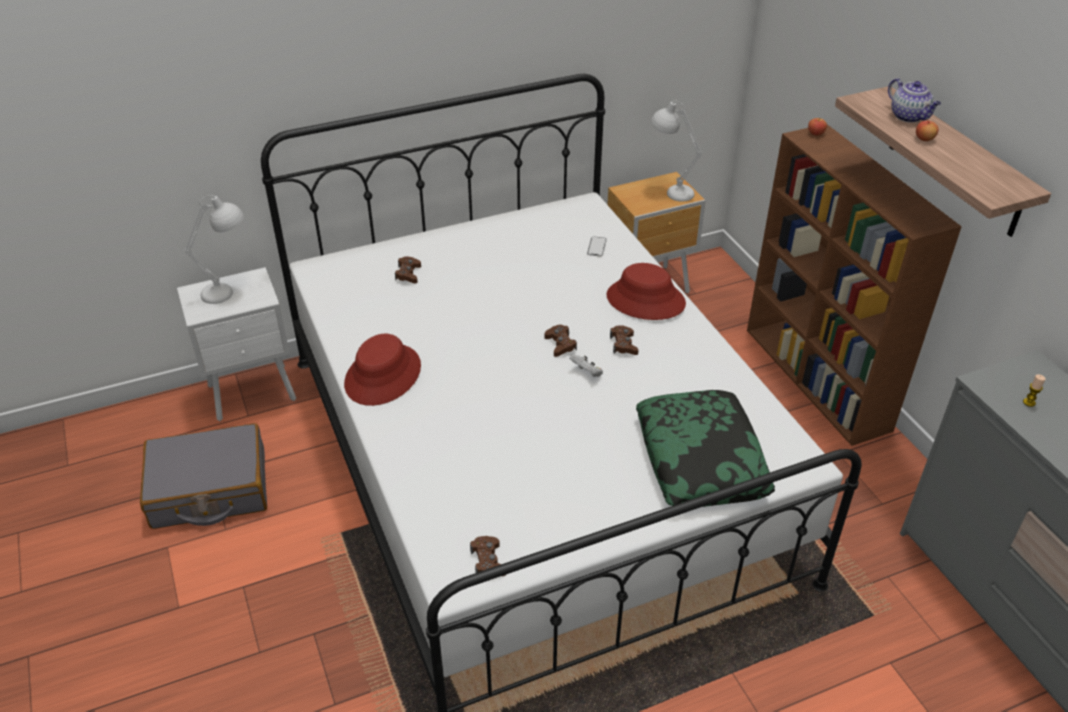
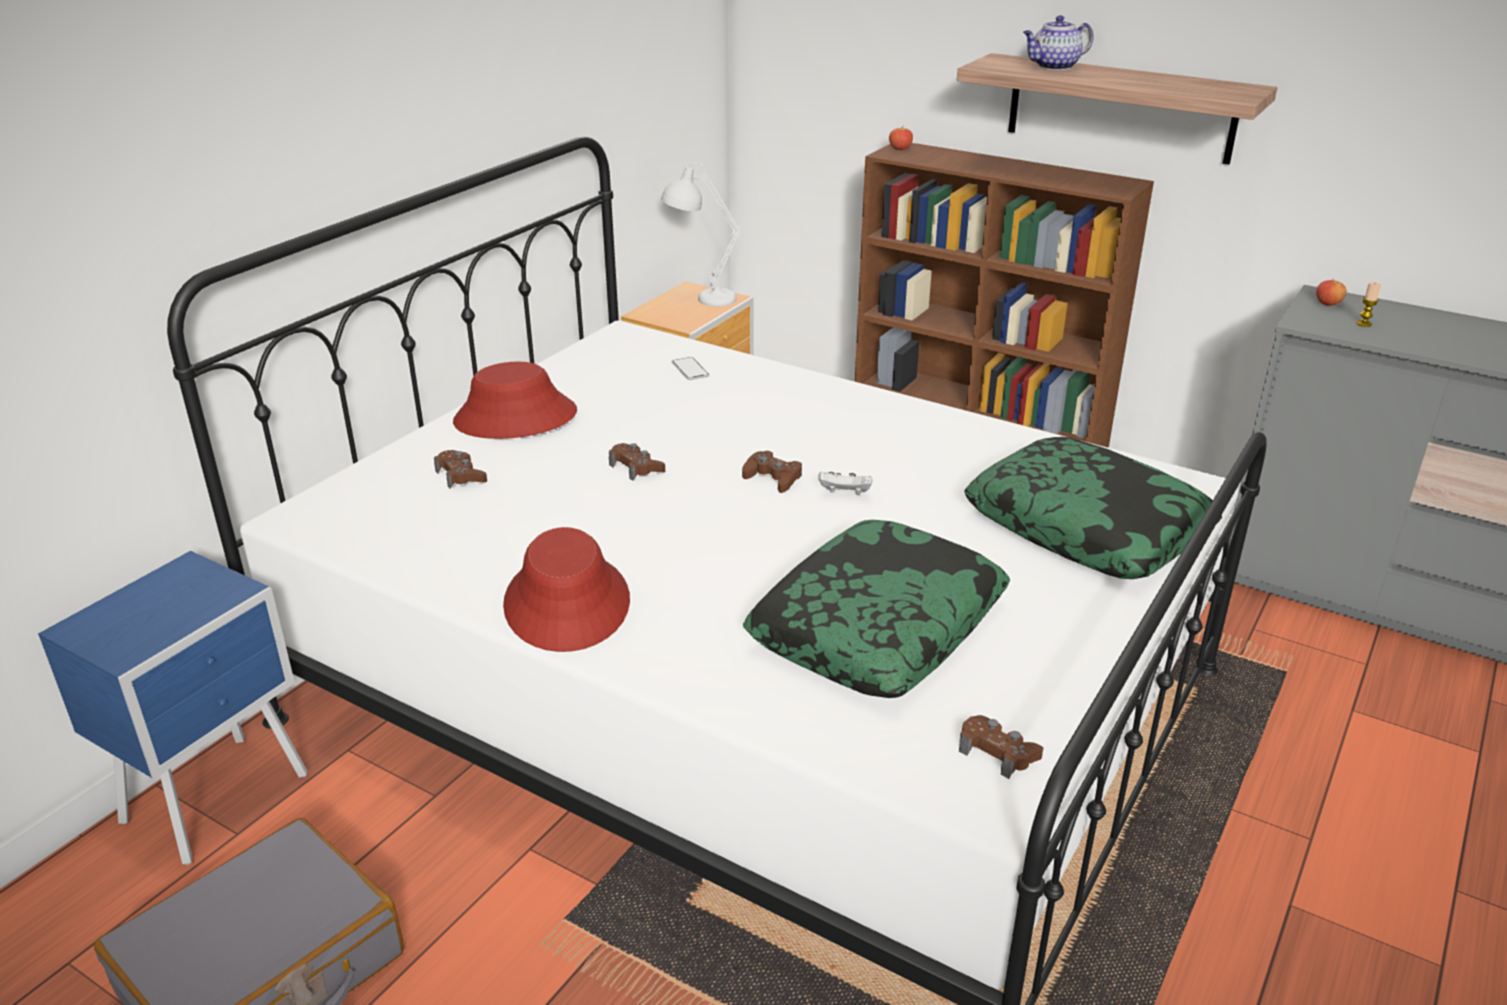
camera: 35 degrees left, 10 degrees down
white nightstand [177,267,296,421] -> blue nightstand [38,551,307,865]
white table lamp [184,195,244,304] -> none
red hat [606,263,686,320] -> red hat moved to [453,362,577,439]
brown game controller [610,325,638,355] -> brown game controller moved to [609,443,665,481]
teapot [888,78,941,123] -> teapot turned 135 degrees clockwise [1023,15,1094,70]
apple [916,120,939,141] -> apple moved to [1316,279,1346,306]
none -> pillow [743,520,1010,698]

